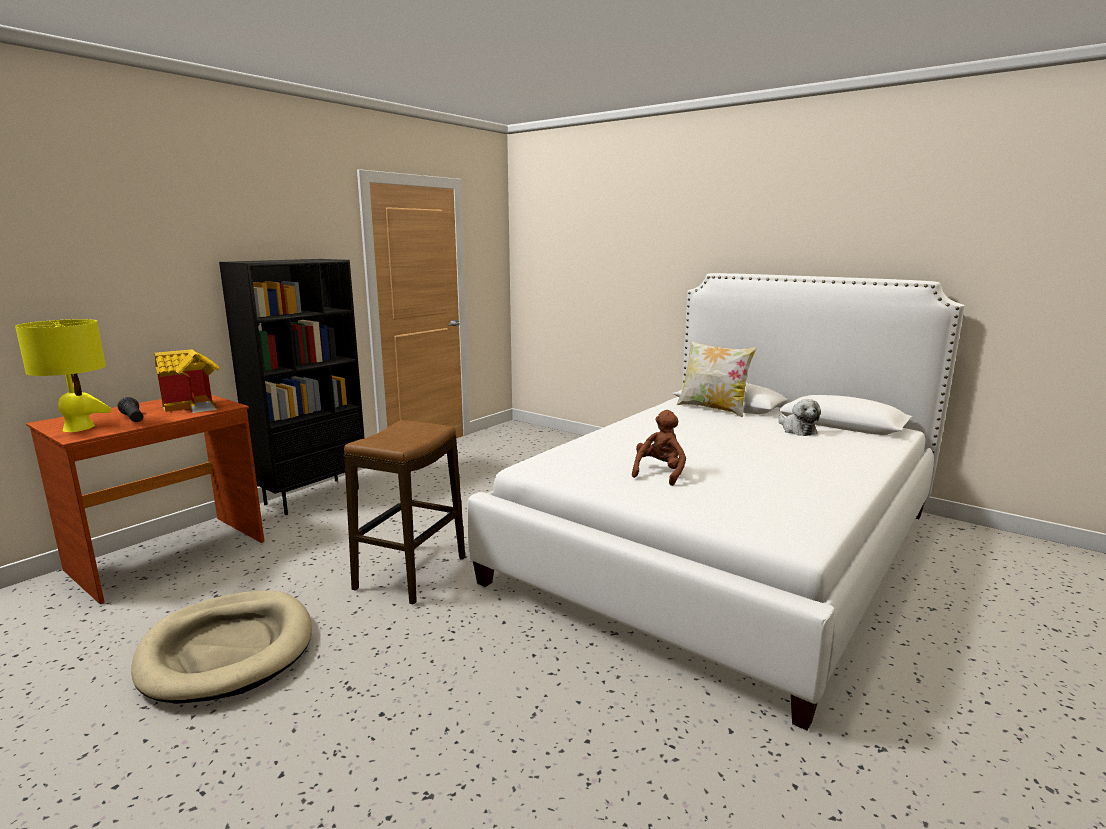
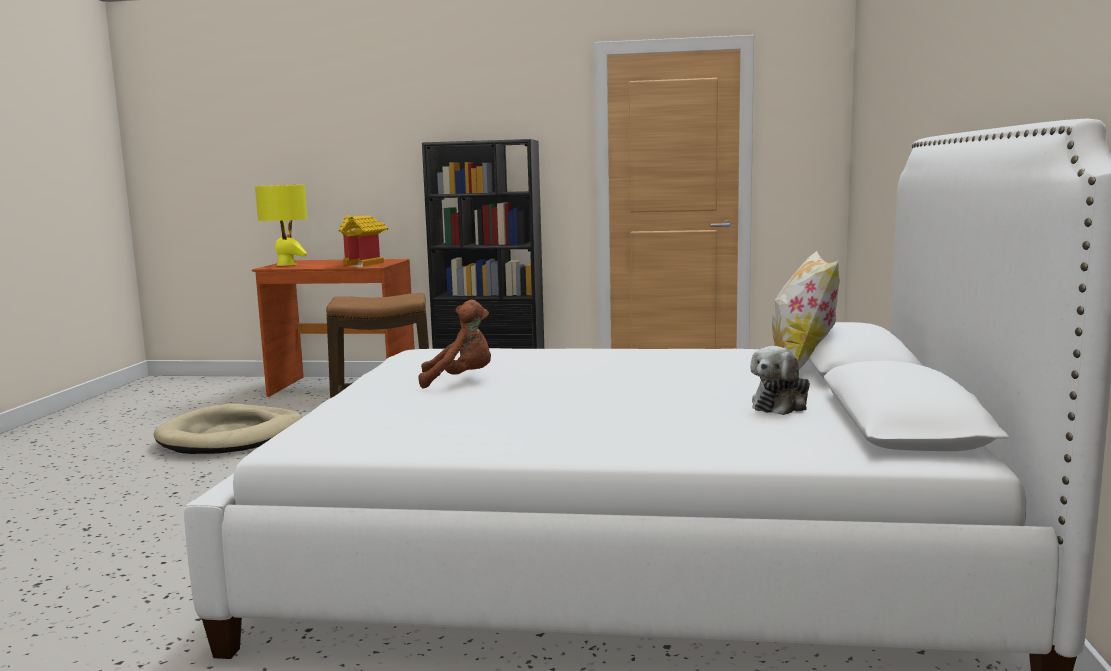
camera: 60 degrees right, 5 degrees down
black flashlight [118,397,143,422] -> none

